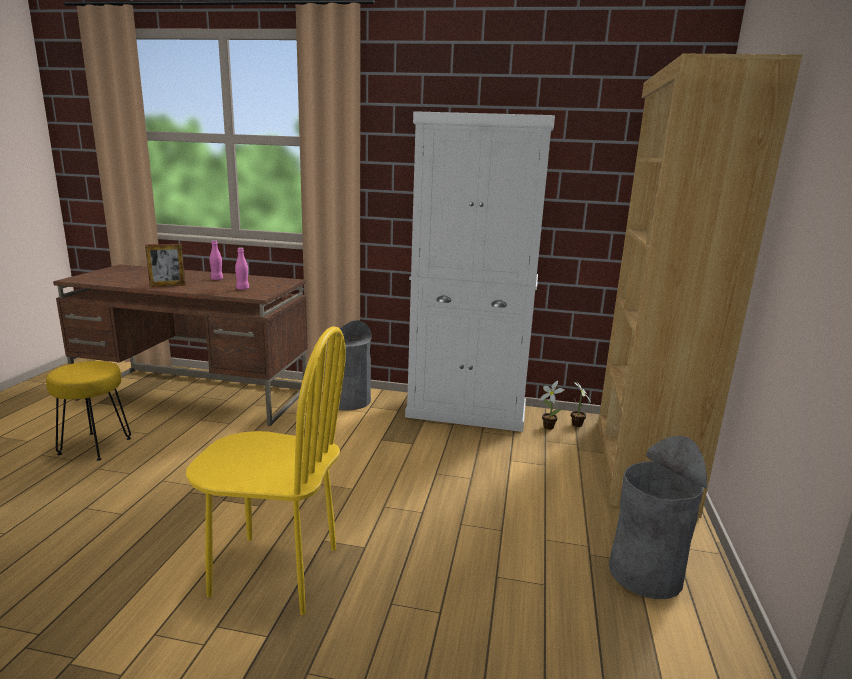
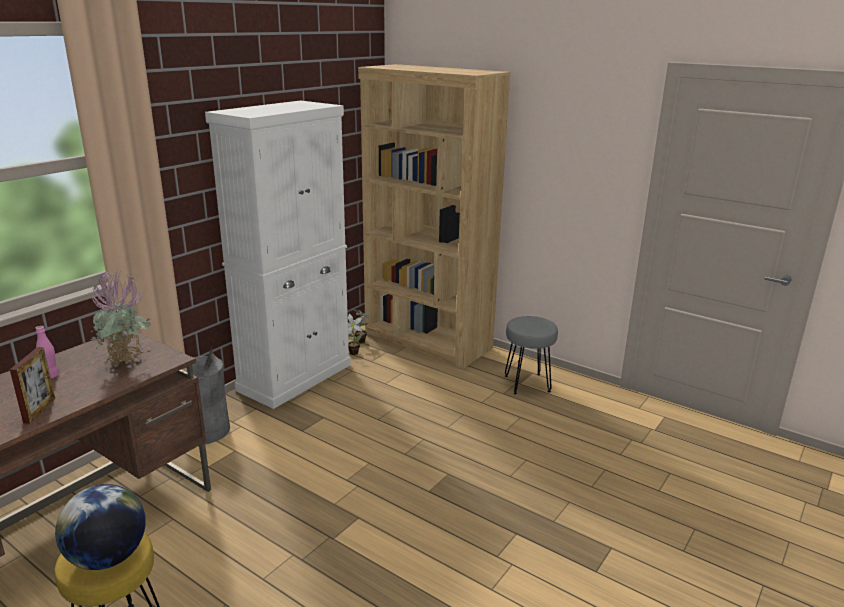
camera: 65 degrees left, 5 degrees up
yellow chair [186,326,346,615] -> none
pink bottle [235,247,249,290] -> potted plant [88,268,151,367]
grey trash can [609,436,707,599] -> grey stool [505,316,558,395]
none -> globe [55,484,146,570]

